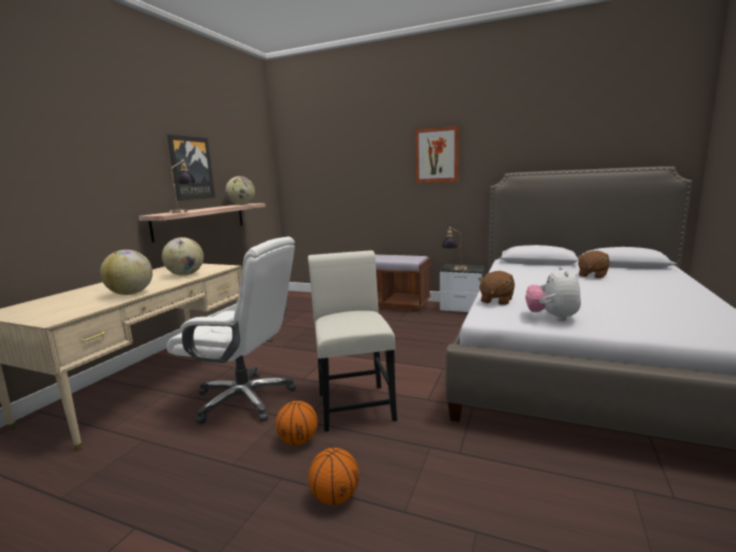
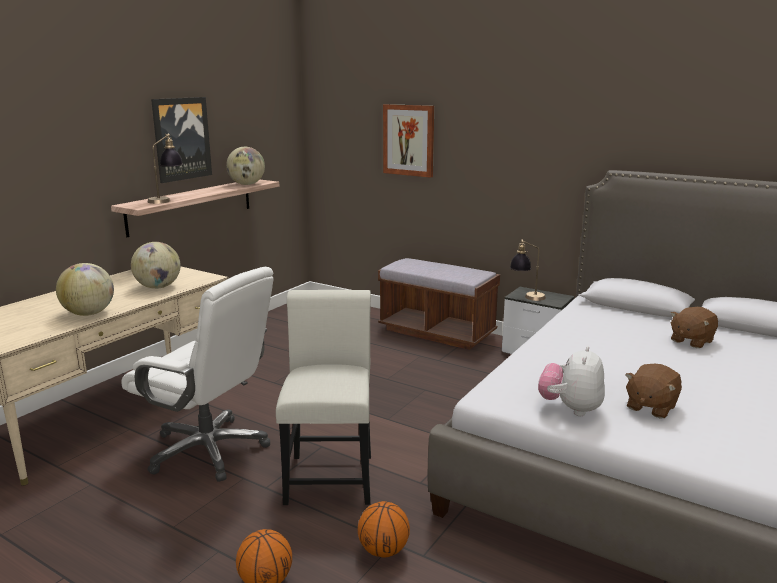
camera: 10 degrees right, 5 degrees up
basketball [275,401,318,445] -> basketball moved to [358,501,410,557]
picture [415,126,459,183] -> picture moved to [383,104,434,178]
brown plush toy [478,271,515,305] -> brown plush toy moved to [625,364,682,418]

